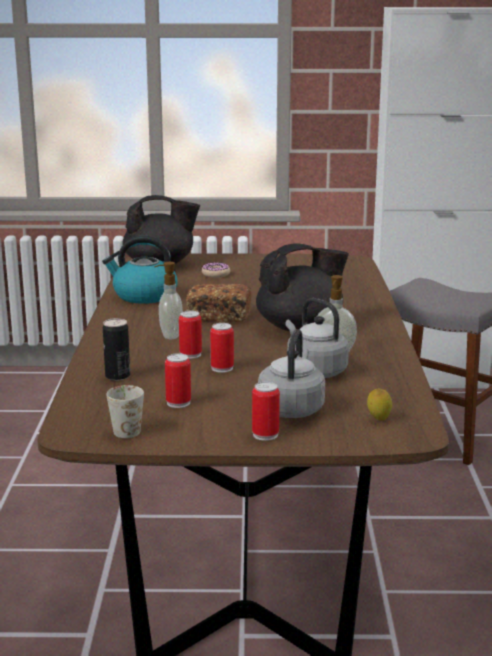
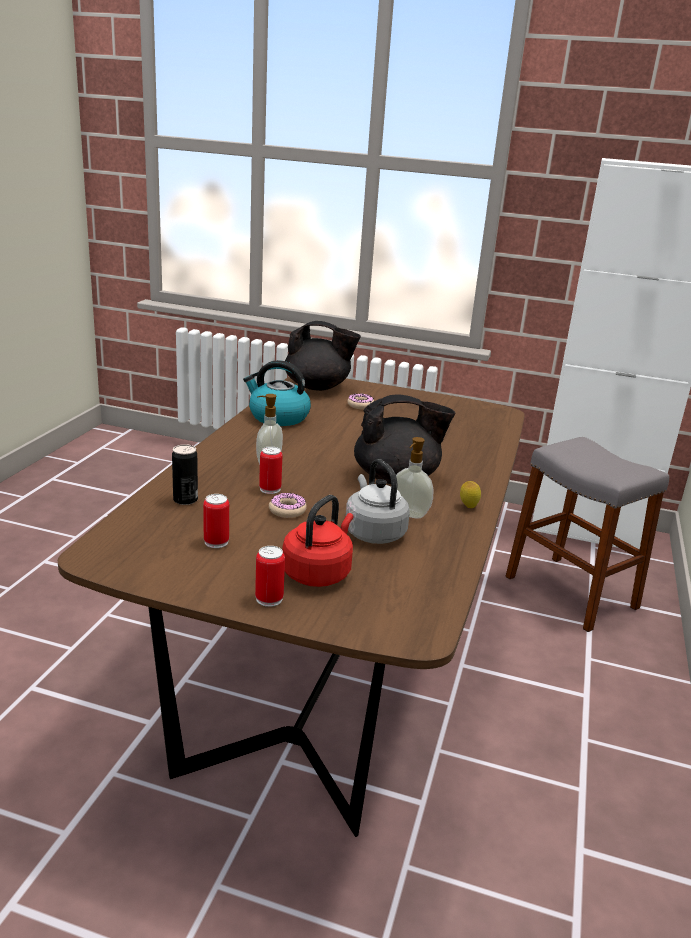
camera: 15 degrees right, 5 degrees up
white mug [107,385,144,438] -> none
bread [186,284,251,322] -> none
can [210,323,234,373] -> donut [269,493,307,518]
grey kettle [258,329,325,418] -> red kettle [282,495,354,587]
lemon [367,389,392,421] -> lemon moved to [460,481,481,508]

